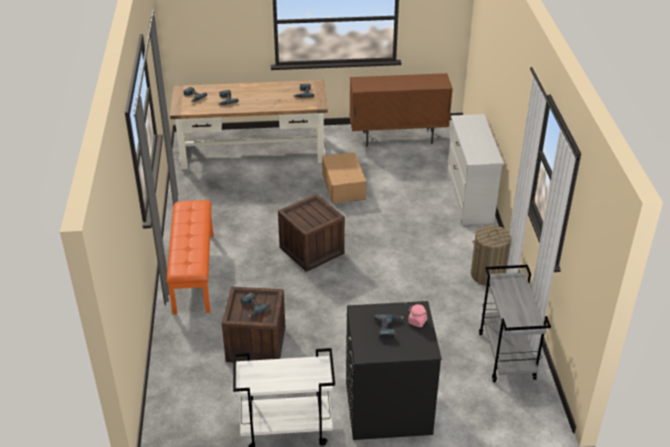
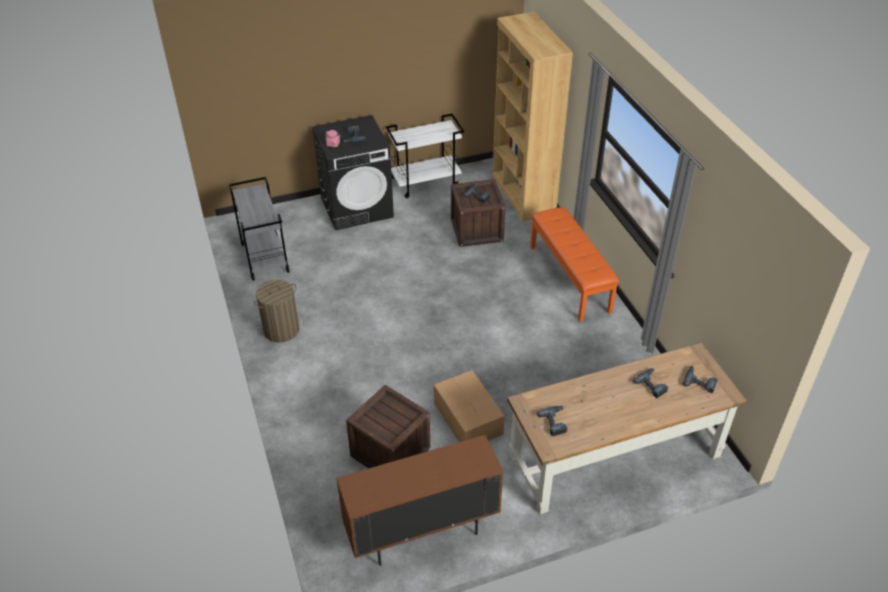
camera: 165 degrees right, 5 degrees up
crate [278,194,345,272] -> crate moved to [346,385,430,468]
white dresser [447,114,504,225] -> none
none -> brown bookcase [493,12,573,222]

